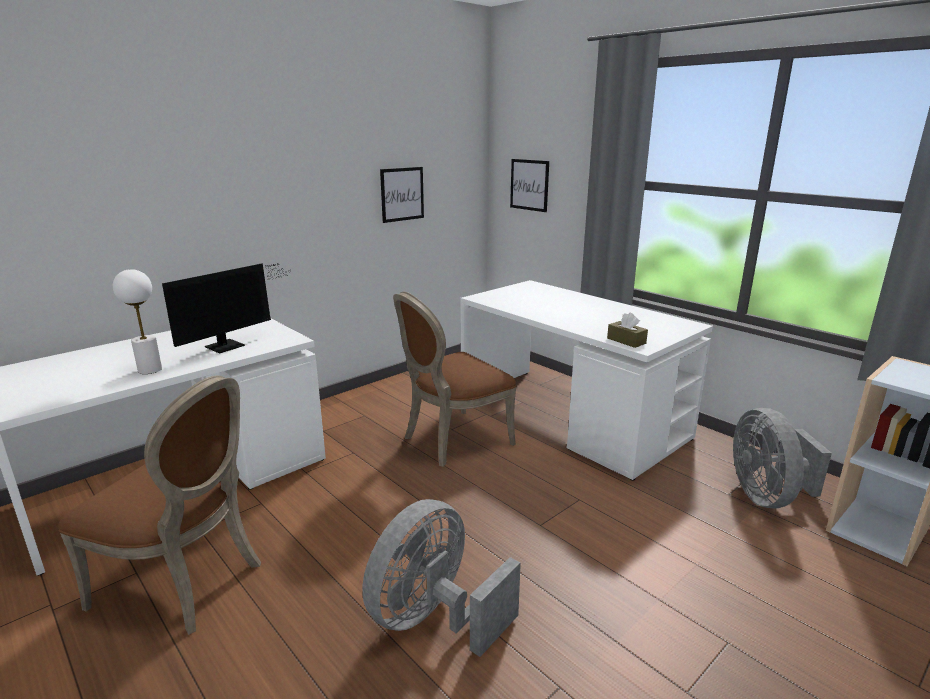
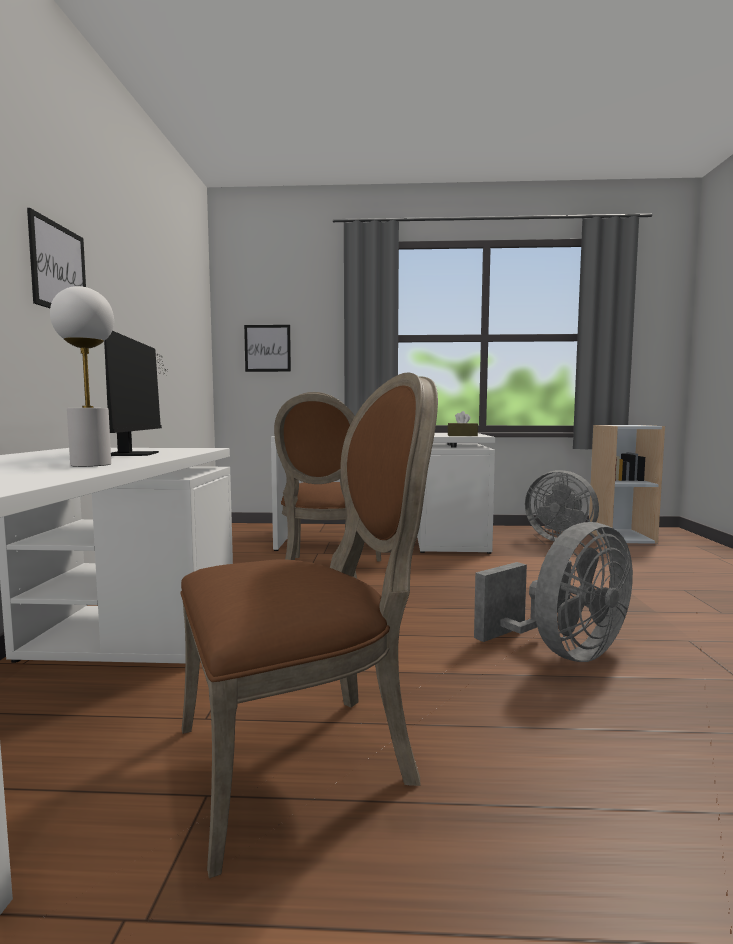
camera: 45 degrees left, 15 degrees down
grey fan [362,499,521,657] -> grey fan turned 120 degrees counterclockwise [474,522,633,662]
picture [380,167,424,223] -> picture moved to [27,208,86,308]

